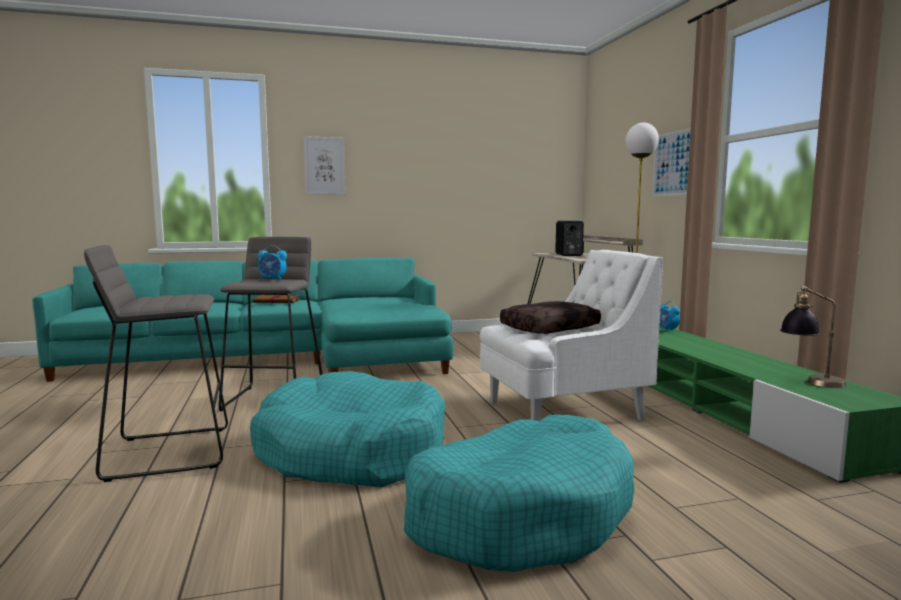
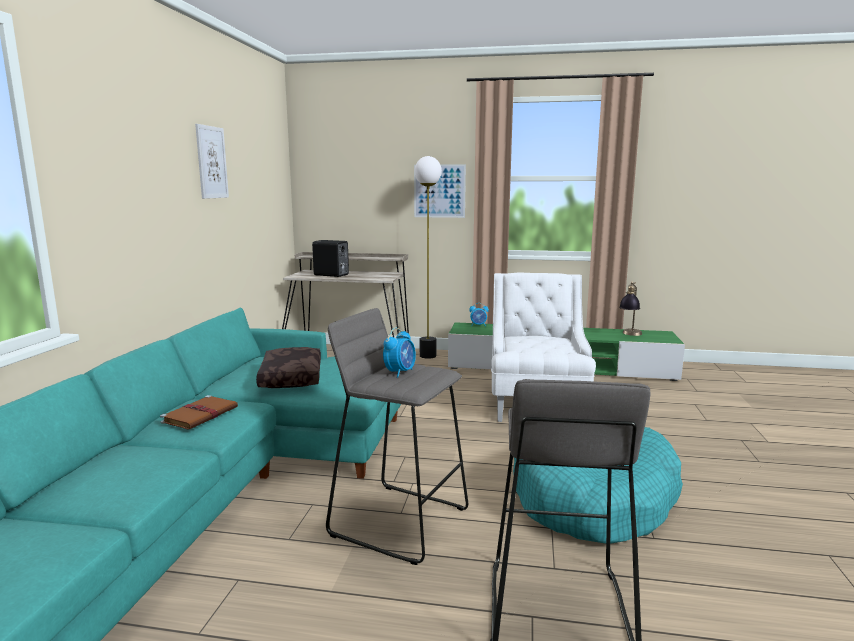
camera: 65 degrees left, 5 degrees up
picture [304,136,346,195] -> picture moved to [195,124,229,199]
turquoise dog bed [404,415,634,572] -> none
brown pillow [500,301,601,334] -> brown pillow moved to [256,347,321,388]

